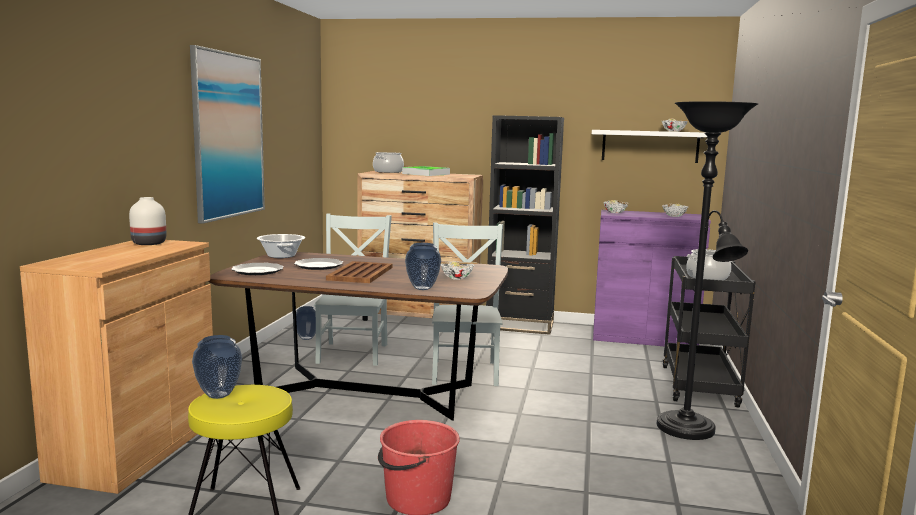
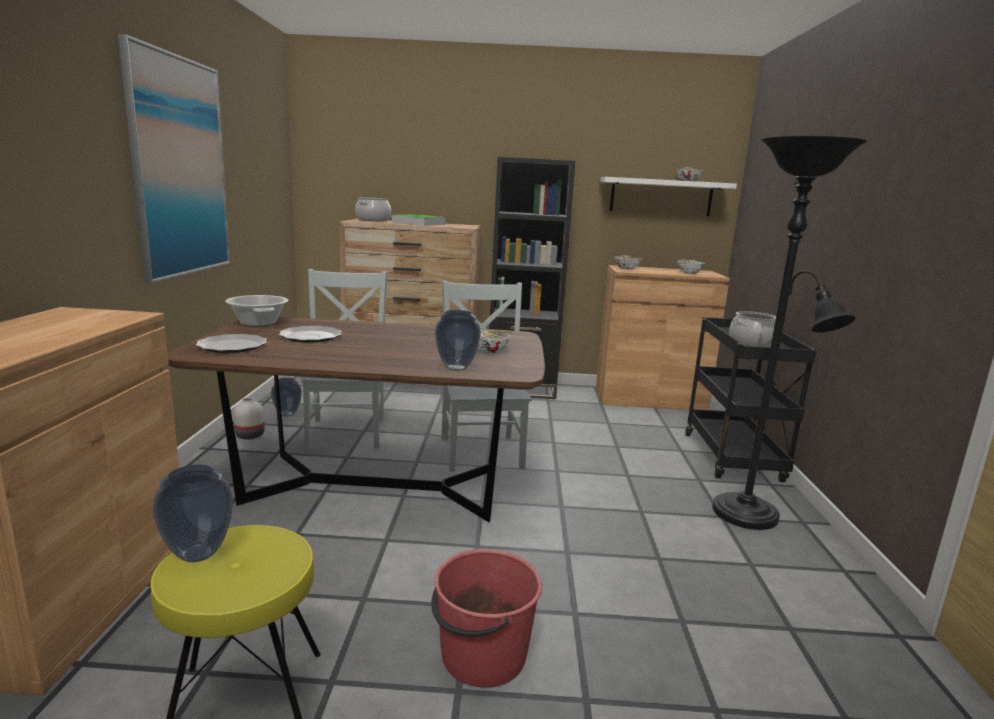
camera: 10 degrees left, 5 degrees up
white vase [129,197,166,245] -> white vase moved to [234,397,265,439]
brown tray [326,261,393,283] -> none
purple cabinet [593,210,711,346] -> brown cabinet [596,265,730,410]

